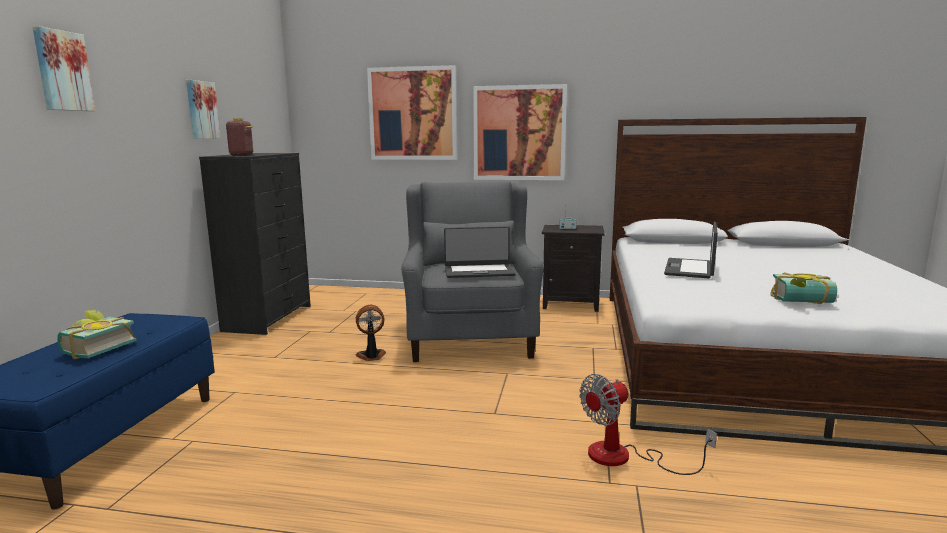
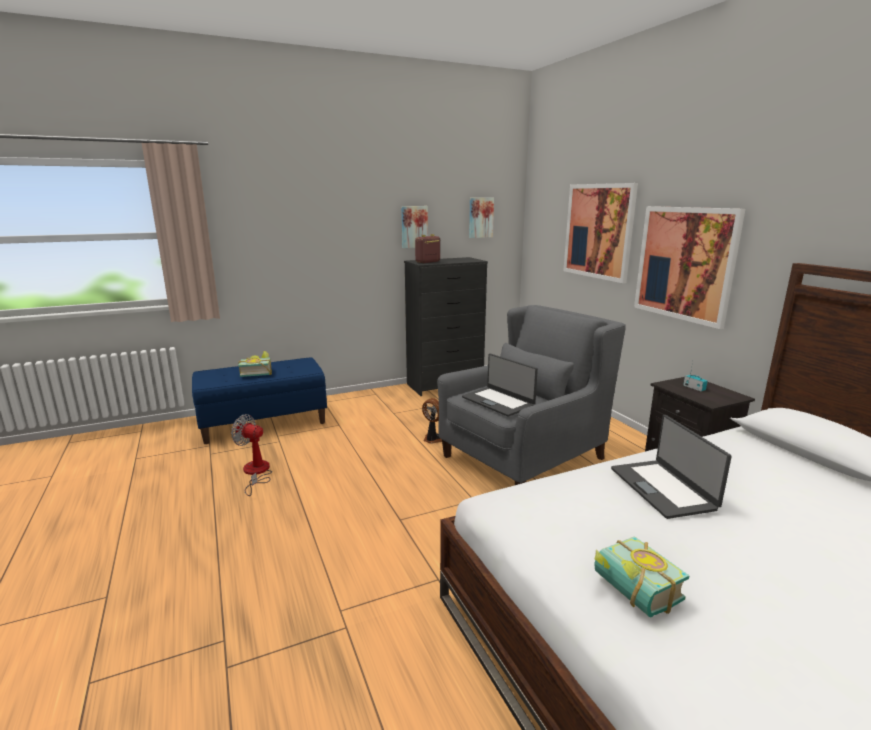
camera: 55 degrees right, 5 degrees up
picture [33,26,95,111] -> picture moved to [469,198,494,238]
fan [579,374,717,475] -> fan moved to [231,414,272,496]
laptop [664,222,718,278] -> laptop turned 90 degrees counterclockwise [611,415,732,519]

